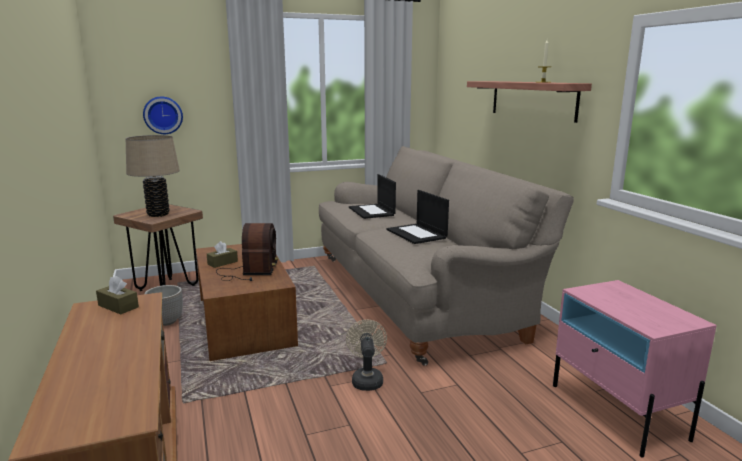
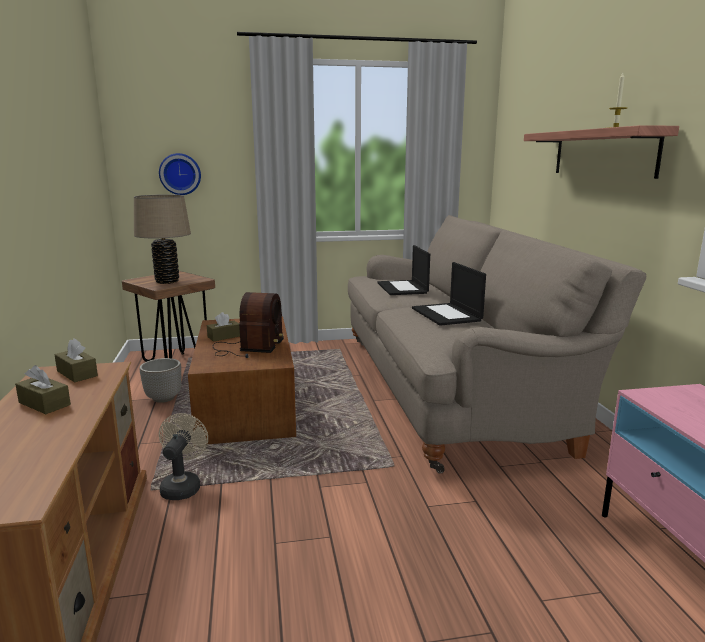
camera: 10 degrees right, 0 degrees up
beige fan [346,319,387,391] -> beige fan moved to [159,413,208,500]
none -> brown tissue box [15,365,71,414]

